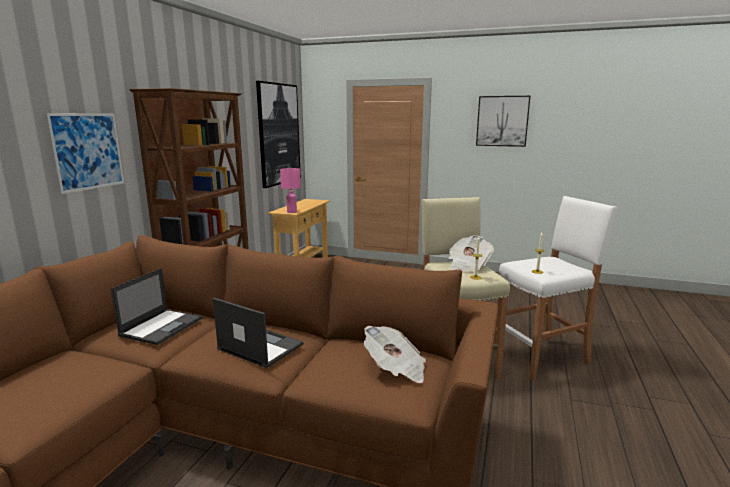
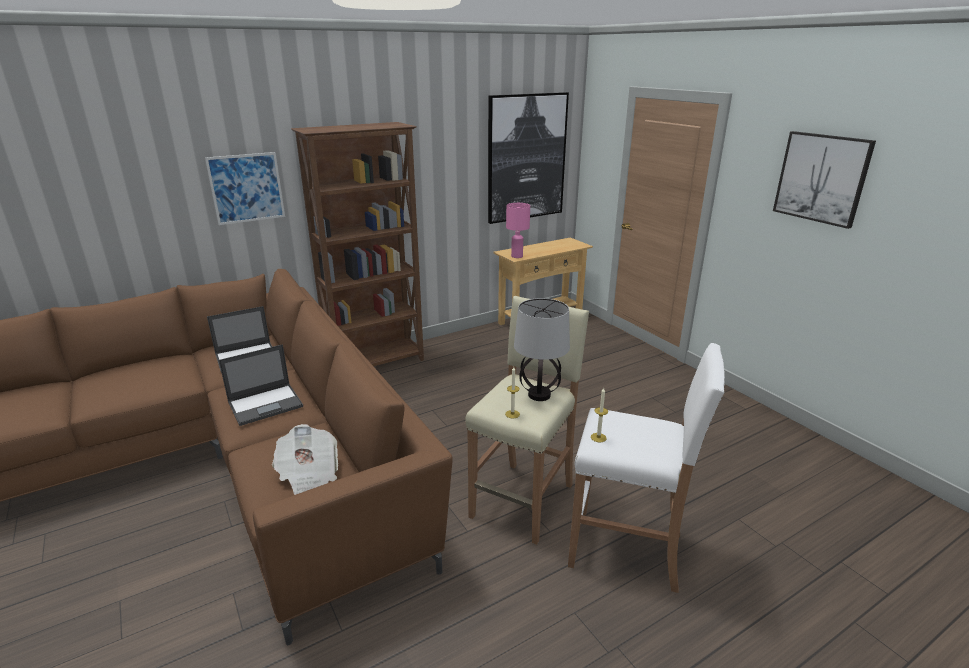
camera: 40 degrees right, 10 degrees up
laptop [213,298,304,368] -> laptop turned 75 degrees clockwise [219,344,303,426]
newspaper [449,235,494,271] -> table lamp [514,298,570,401]

